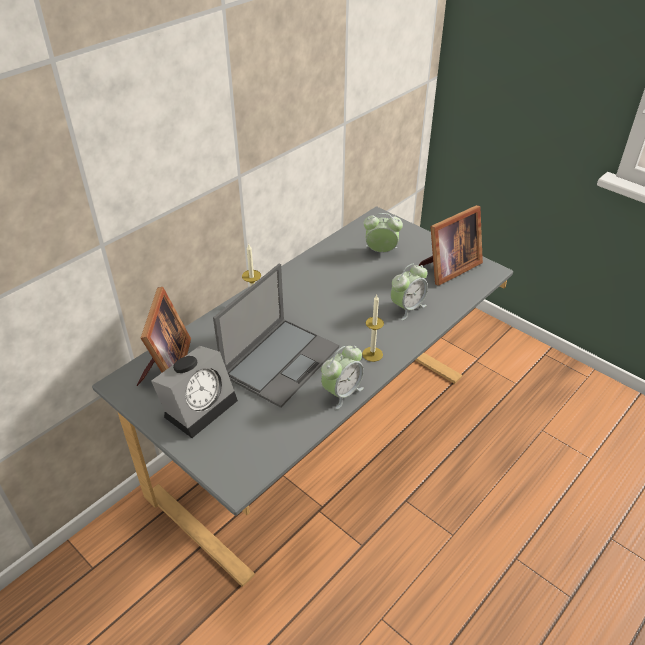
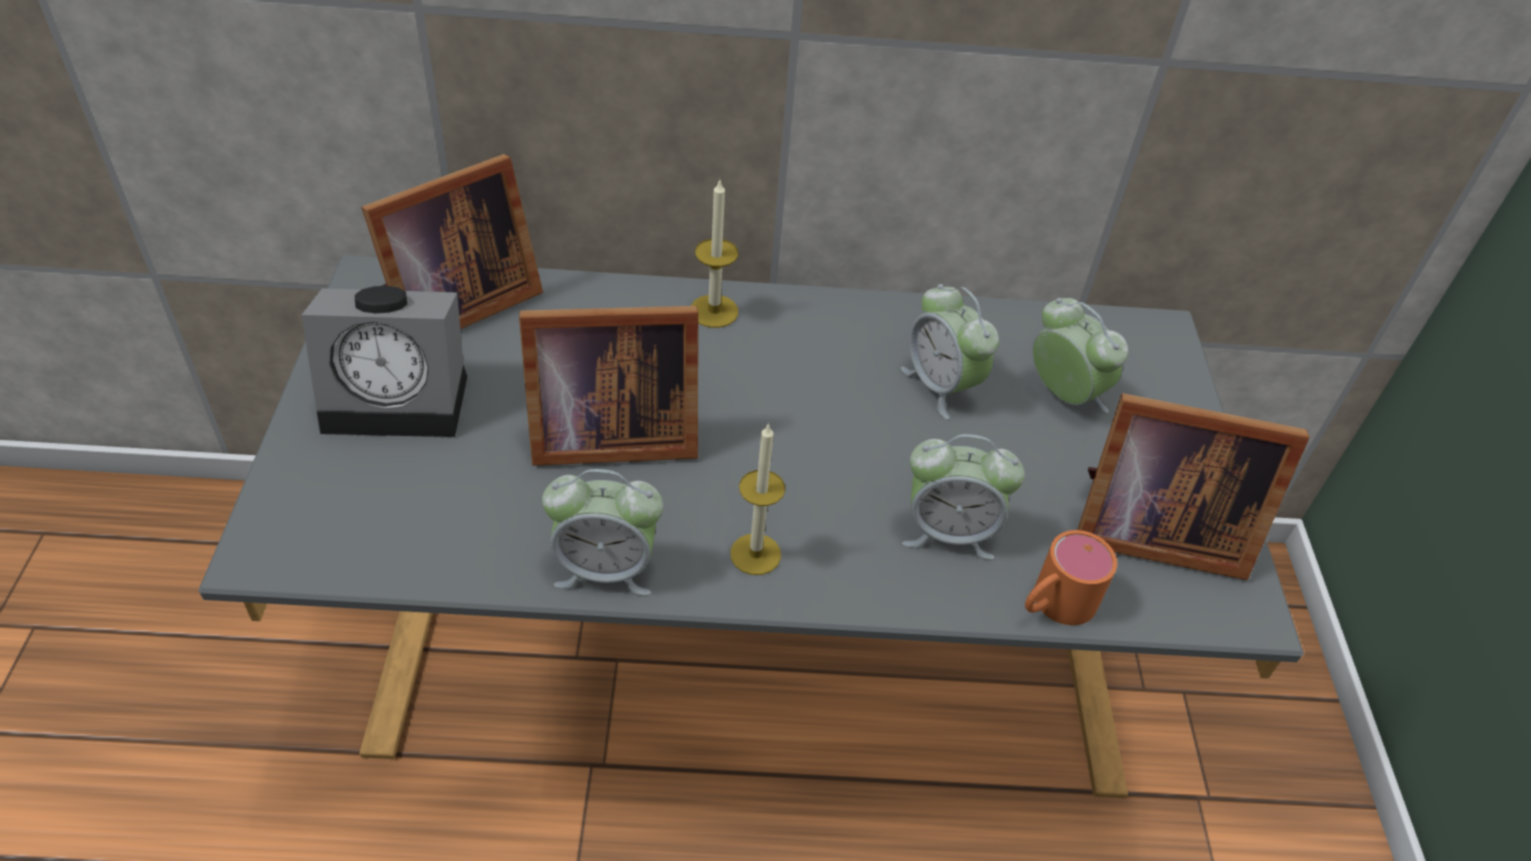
camera: 45 degrees right, 5 degrees up
laptop [213,263,339,408] -> picture frame [519,306,698,466]
none -> alarm clock [901,284,999,420]
none -> orange mug [1025,530,1117,625]

